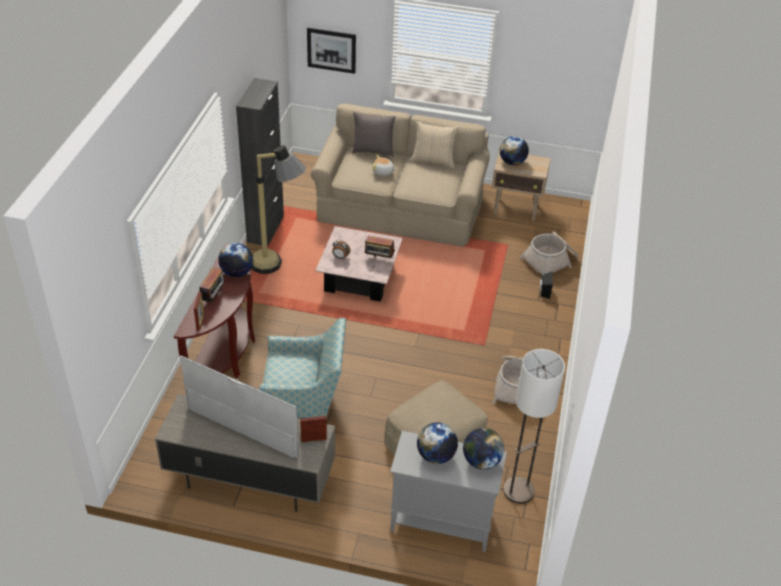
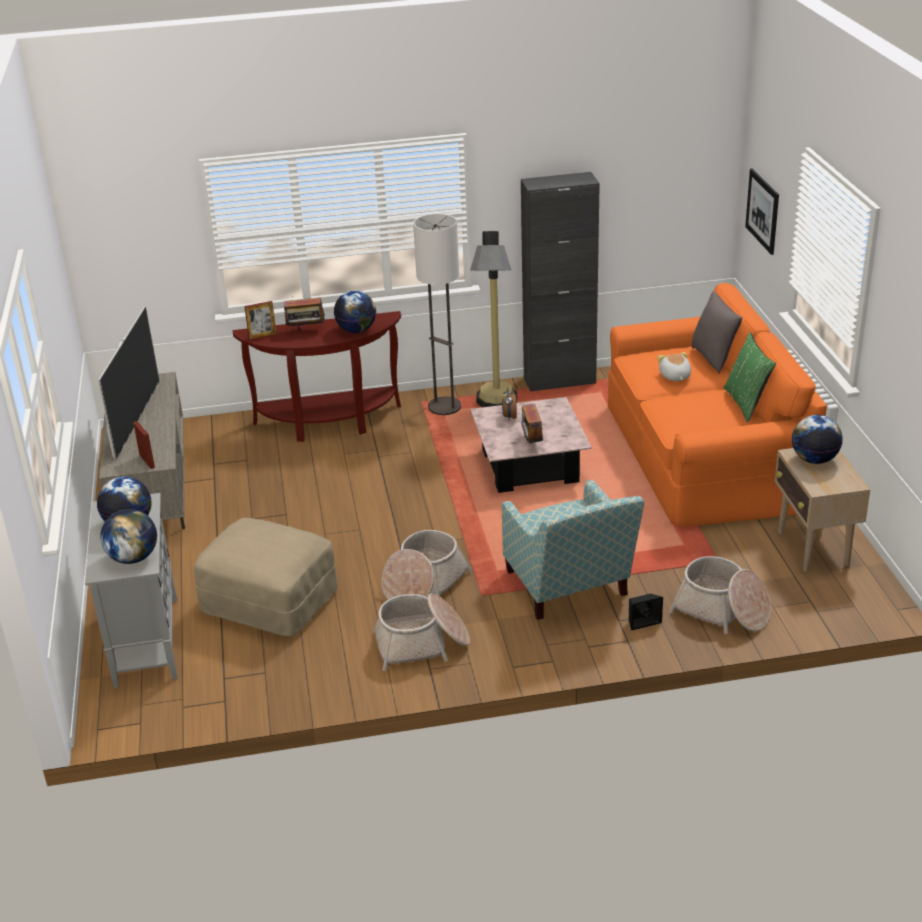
camera: 70 degrees right, 10 degrees down
armchair [259,318,346,418] -> armchair moved to [502,480,644,620]
beige sofa [311,104,490,247] -> orange sofa [608,283,827,527]
beige pillow [410,120,459,168] -> green pillow [724,332,776,422]
floor lamp [503,349,565,504] -> floor lamp moved to [413,213,461,415]
none -> basket [381,530,473,600]

